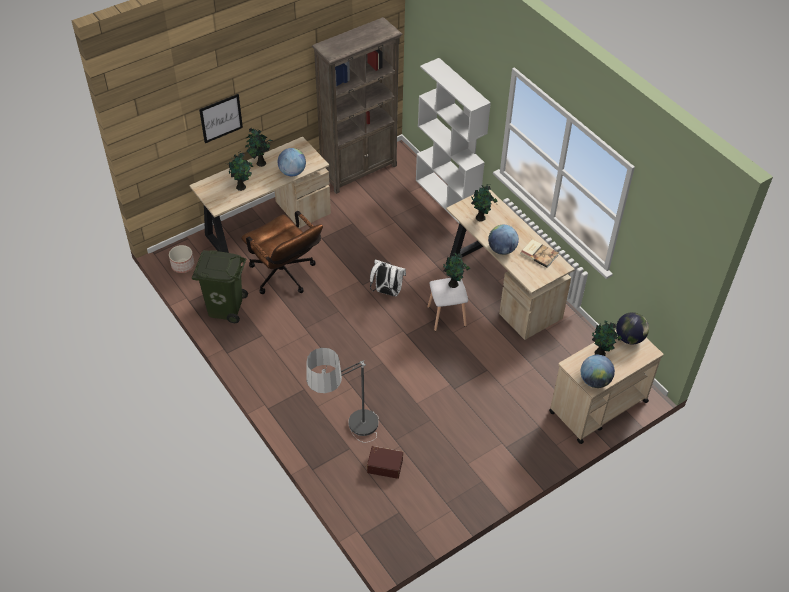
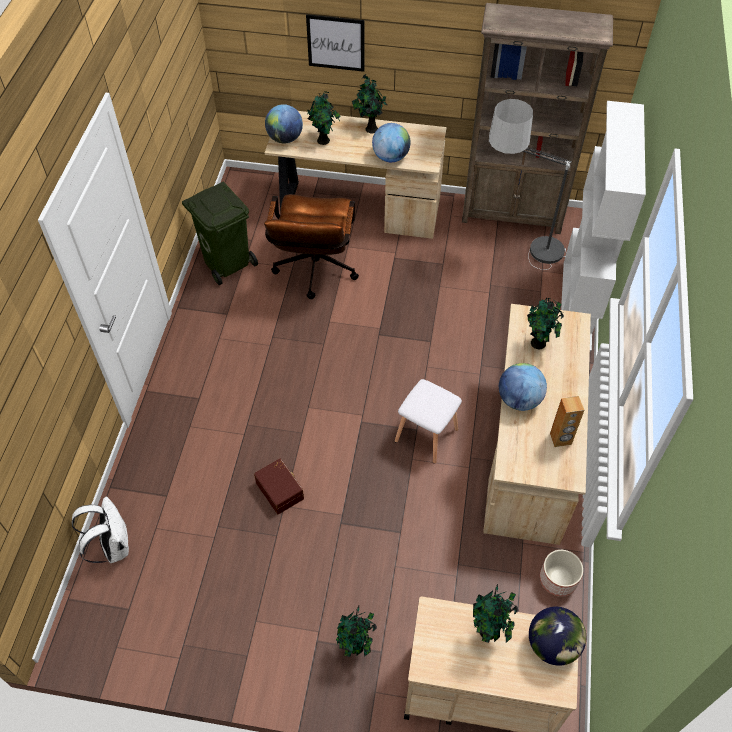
camera: 45 degrees right, 5 degrees up
planter [169,245,194,273] -> planter moved to [540,550,583,597]
floor lamp [306,348,379,443] -> floor lamp moved to [489,99,572,270]
brown storage box [367,446,403,479] -> brown storage box moved to [254,458,304,514]
white backpack [370,260,406,296] -> white backpack moved to [72,497,129,563]
potted plant [443,252,470,288] -> potted plant moved to [336,606,377,657]
book [520,239,558,268] -> brown speaker [550,396,584,447]
globe [581,355,615,388] -> globe moved to [265,104,303,143]

